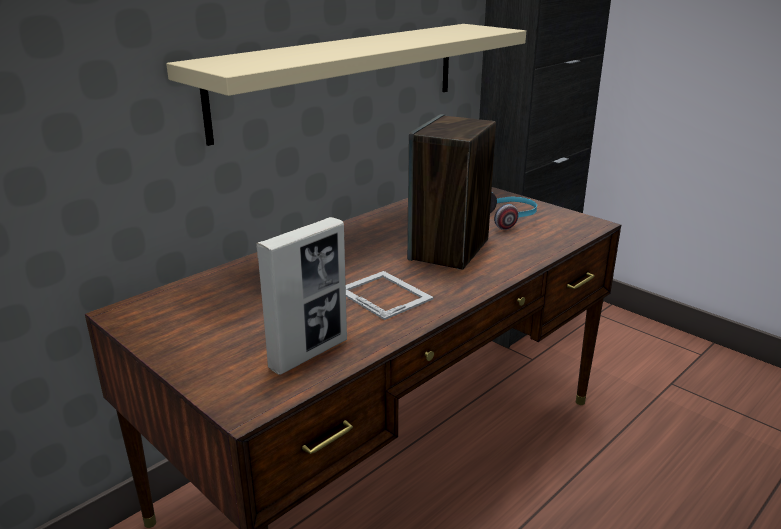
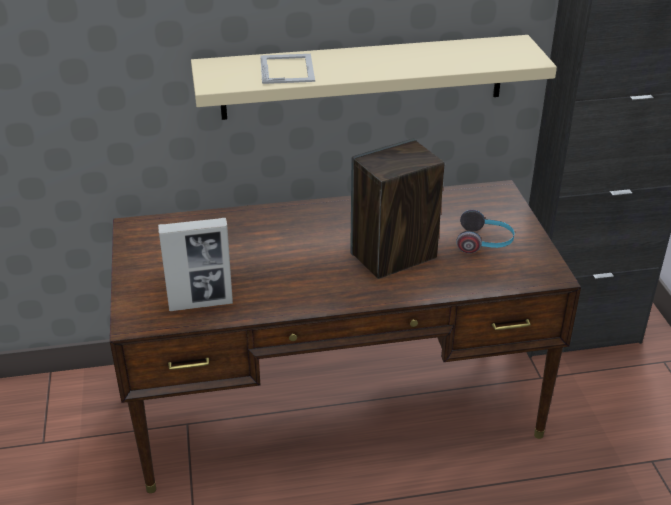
camera: 35 degrees right, 10 degrees up
picture frame [346,271,433,320] -> picture frame moved to [260,54,315,84]

